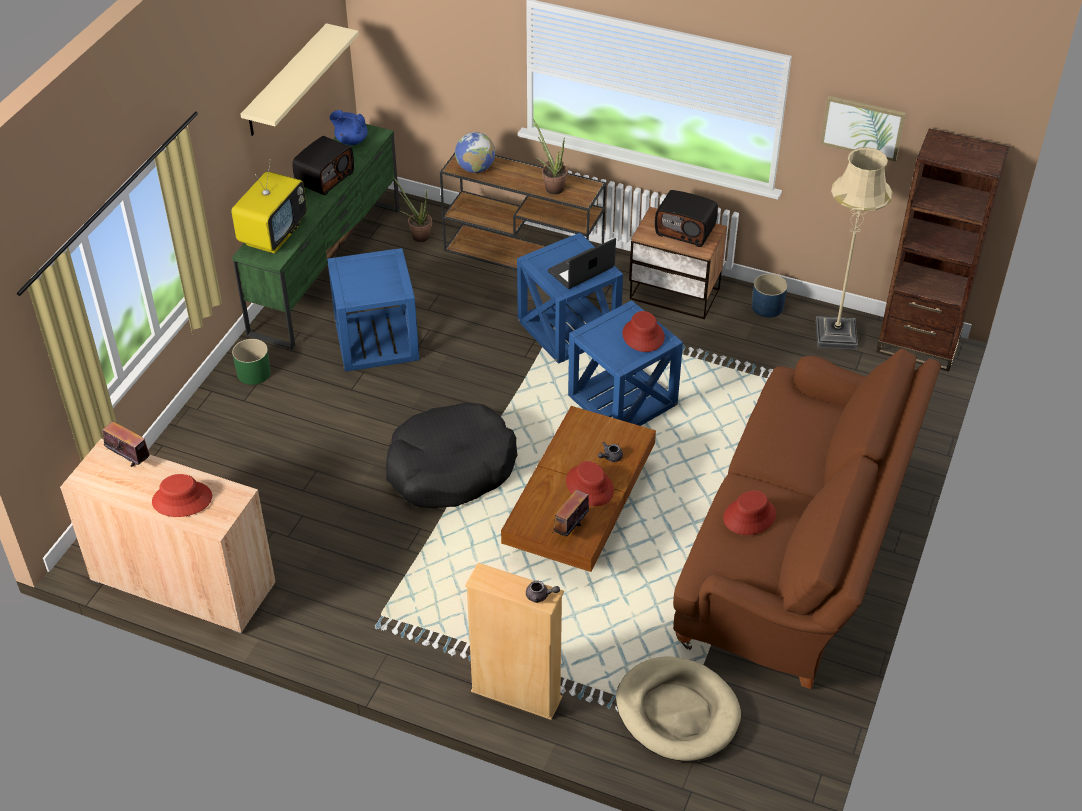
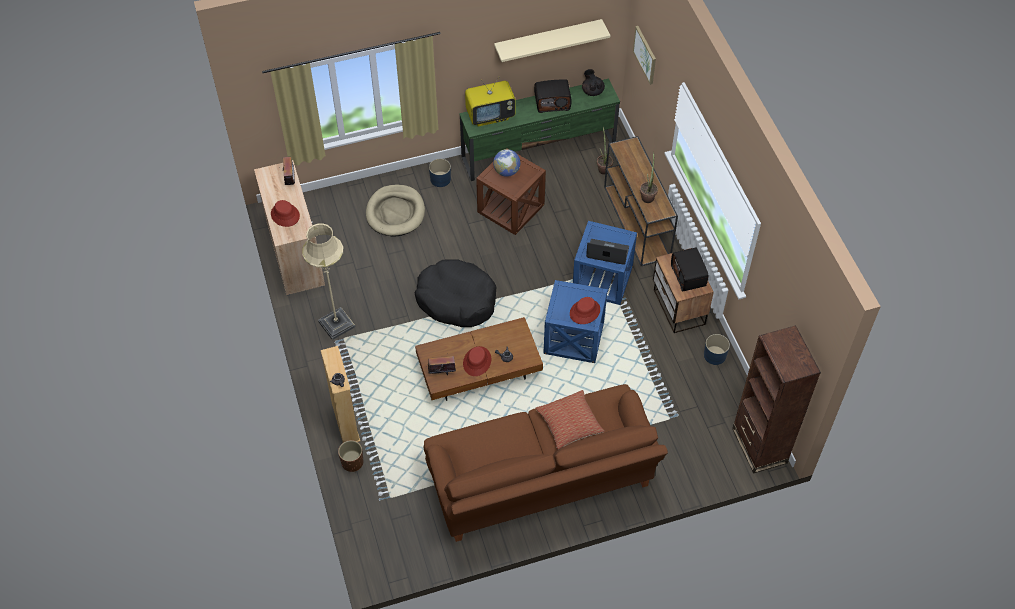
camera: 50 degrees right, 10 degrees up
green planter [232,339,271,385] -> blue planter [429,159,451,187]
blue side table [327,248,420,372] -> brown side table [476,148,546,235]
blue teapot [330,110,368,145] -> black teapot [582,69,605,96]
globe [455,132,495,173] -> globe moved to [493,149,520,177]
beige dog bed [616,656,741,761] -> beige dog bed moved to [366,185,425,237]
red hat [723,490,776,535] -> none
beige floor lamp [816,147,893,349] -> beige floor lamp moved to [302,223,355,340]
picture [820,96,906,162] -> picture moved to [633,26,656,85]
none -> brown planter [338,440,363,472]
none -> pillow [536,390,605,450]

